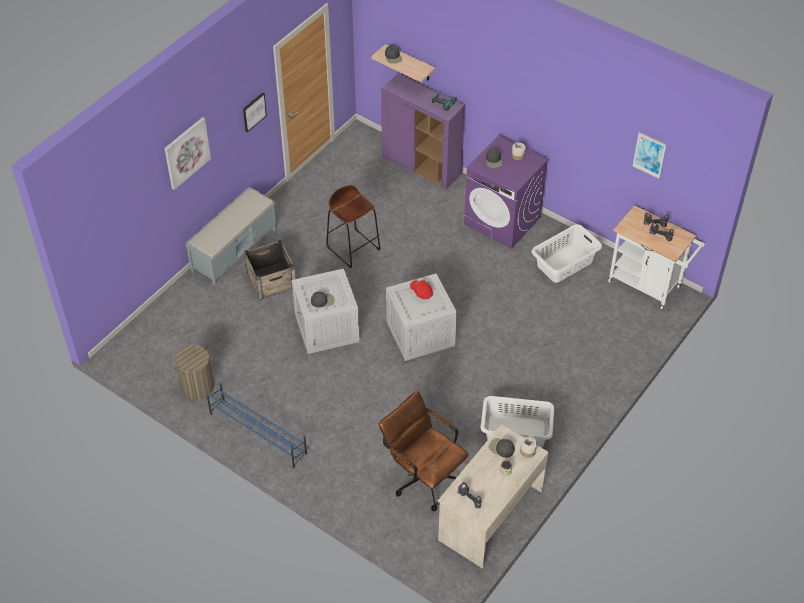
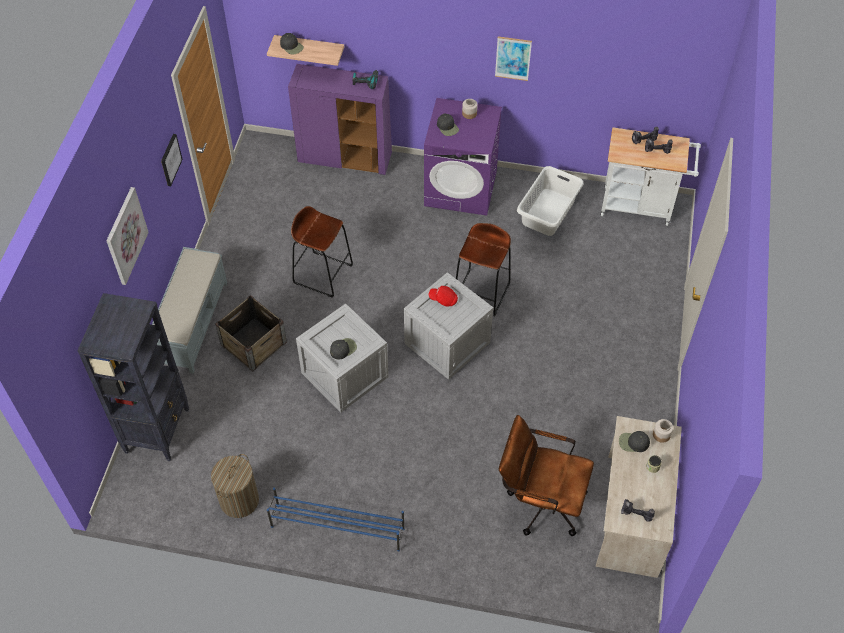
camera: 25 degrees left, 5 degrees up
white laundry basket [481,396,554,447] -> none
picture [632,132,666,179] -> picture moved to [495,36,532,81]
none -> black bookcase [77,293,189,461]
none -> brown stool [456,223,511,316]

